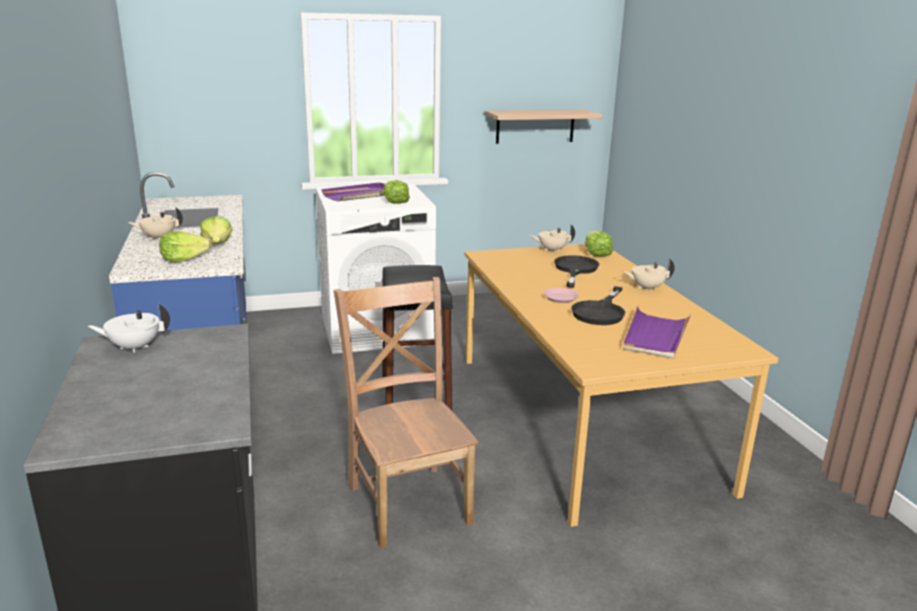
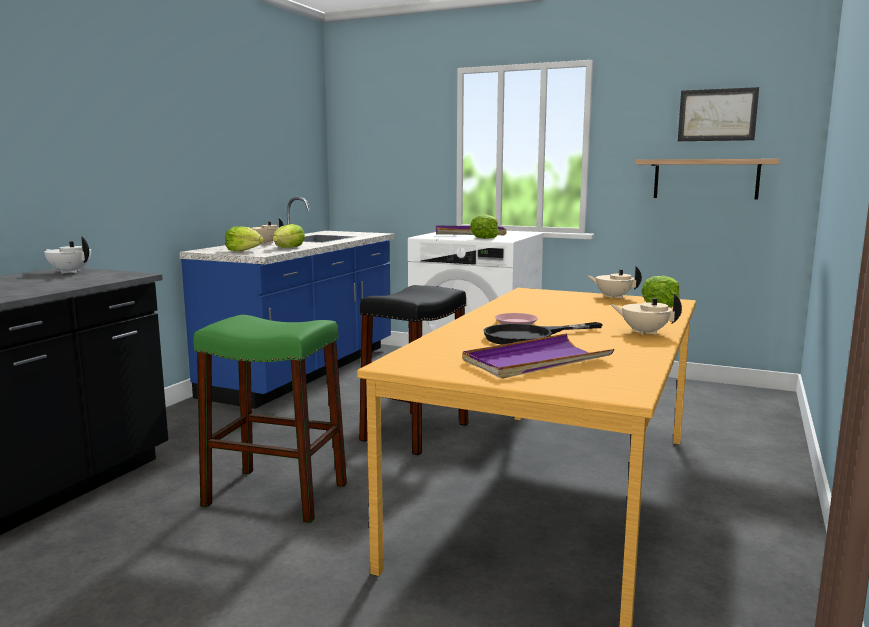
camera: 40 degrees right, 10 degrees down
brown chair [334,277,479,549] -> green stool [194,315,347,523]
black frying pan [554,255,600,288] -> none
none -> picture [678,87,759,141]

